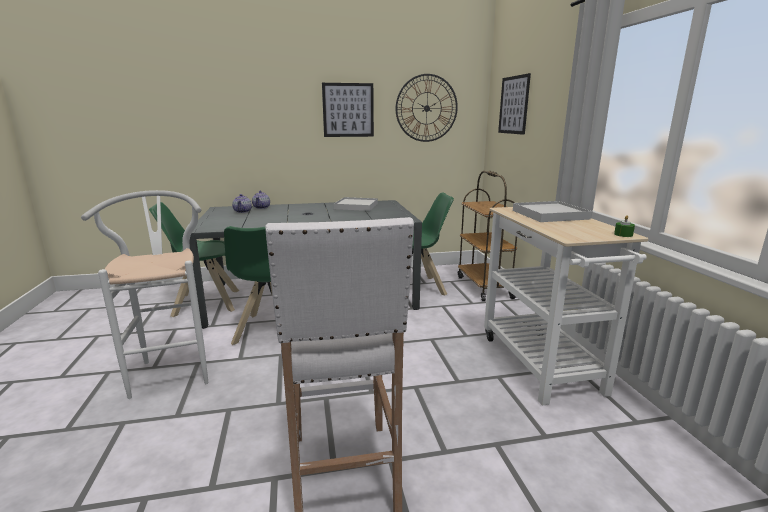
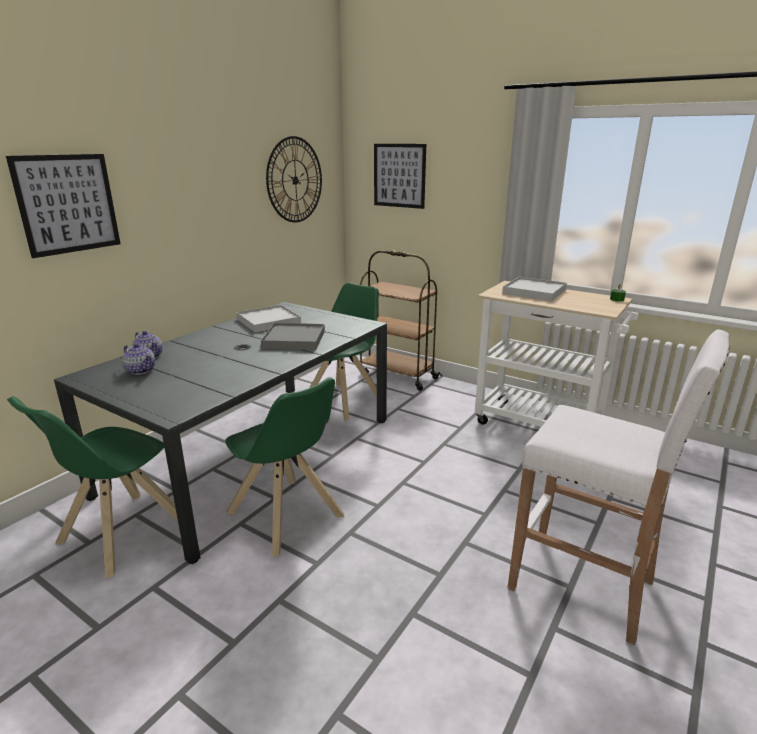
camera: 45 degrees left, 5 degrees up
white stool [81,190,208,399] -> none
picture [322,83,374,137] -> picture moved to [6,154,121,258]
none -> grey tray [261,323,325,350]

